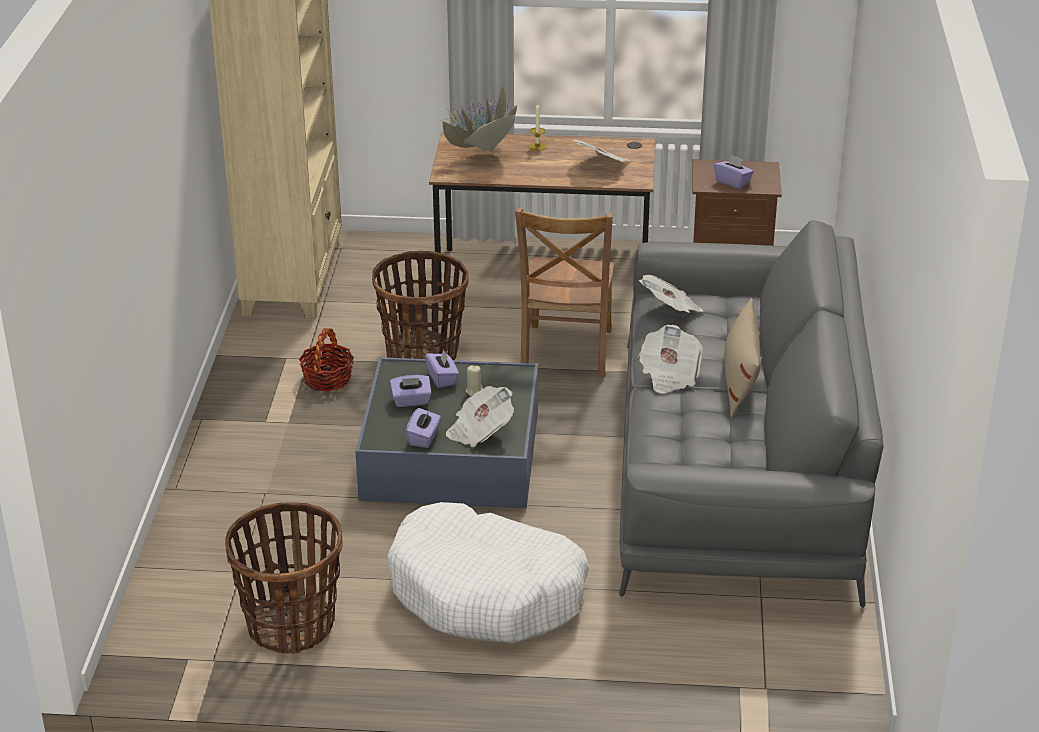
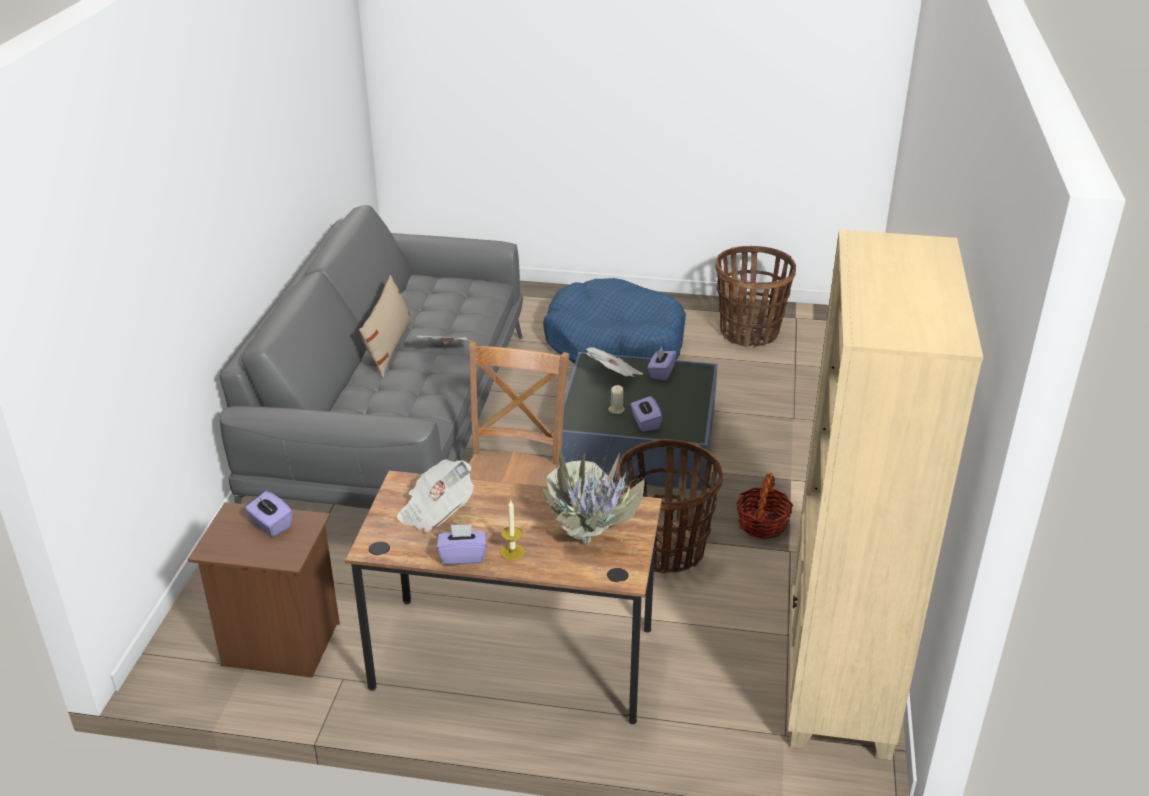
camera: 175 degrees left, 0 degrees up
white dog bed [387,502,589,643] -> blue dog bed [543,278,686,363]
purple tissue box [390,375,432,407] -> purple tissue box moved to [437,524,487,565]
newspaper [639,275,704,313] -> none

